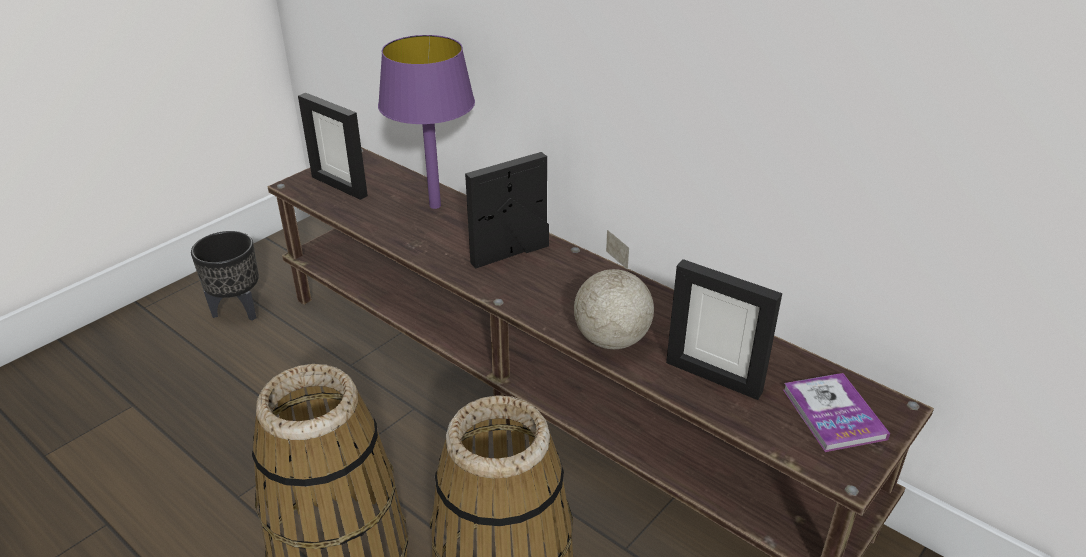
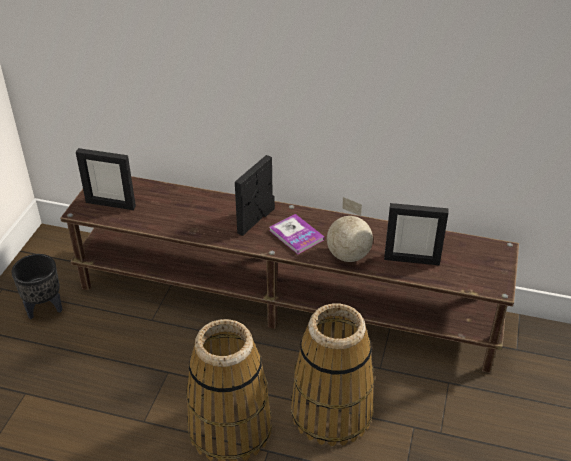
camera: 25 degrees left, 5 degrees up
purple table lamp [378,35,475,209] -> none
book [783,373,890,452] -> book moved to [269,214,324,254]

